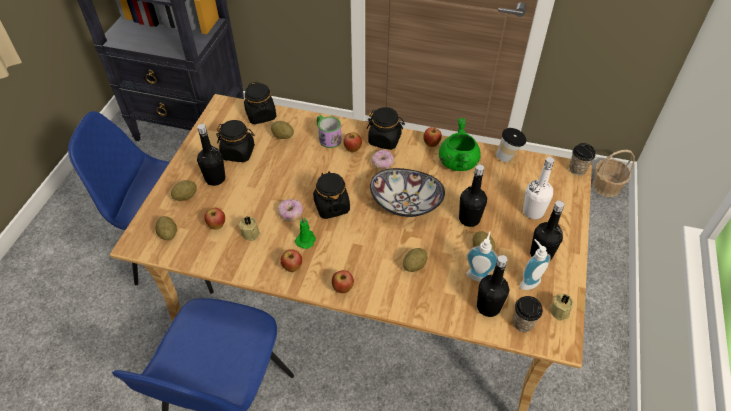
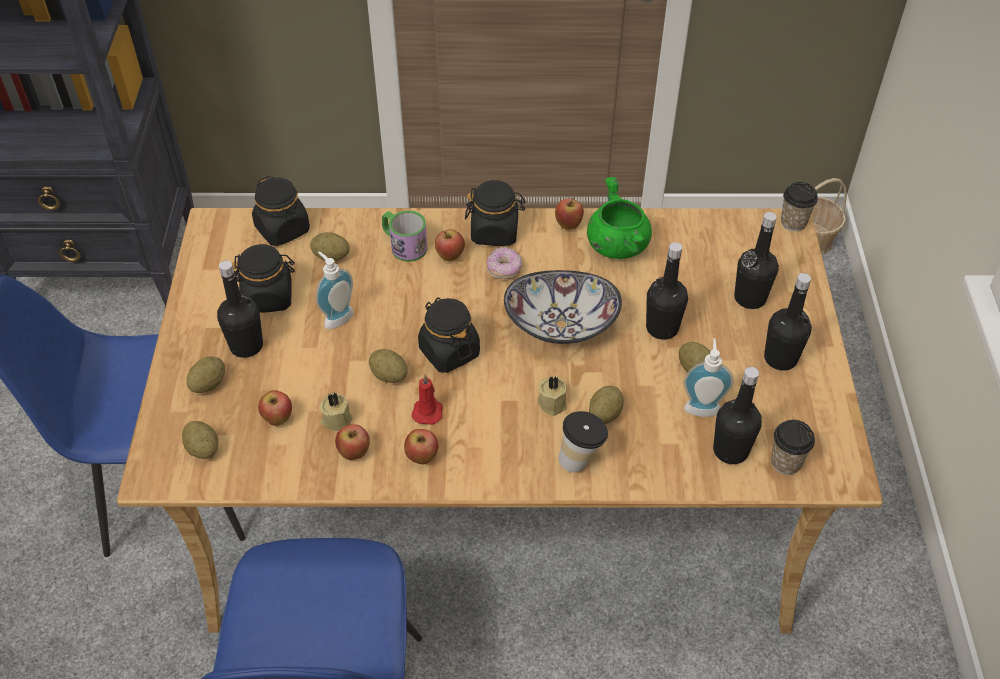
camera: 15 degrees left, 0 degrees up
donut [278,199,303,221] -> potato [369,349,408,383]
green candle [295,217,316,249] -> red candle [411,375,443,425]
apple [332,270,354,293] -> apple moved to [335,424,370,460]
cup [496,128,526,162] -> cup moved to [558,411,608,473]
soap dispenser [520,239,551,290] -> soap dispenser moved to [316,251,354,329]
white bottle [523,157,554,219] -> black bottle [734,212,779,309]
beige candle [550,294,573,321] -> beige candle moved to [538,376,567,416]

